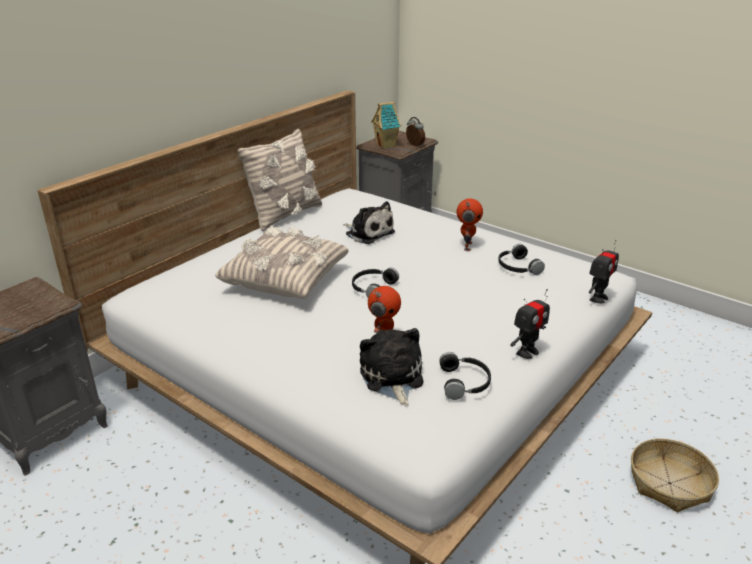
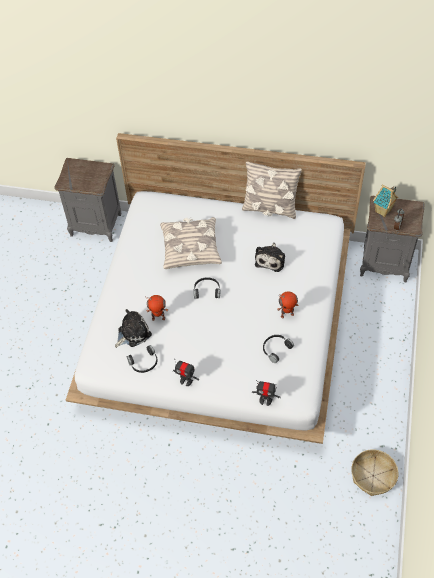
camera: 65 degrees right, 25 degrees up
basket [631,438,719,512] -> basket moved to [351,449,398,496]

